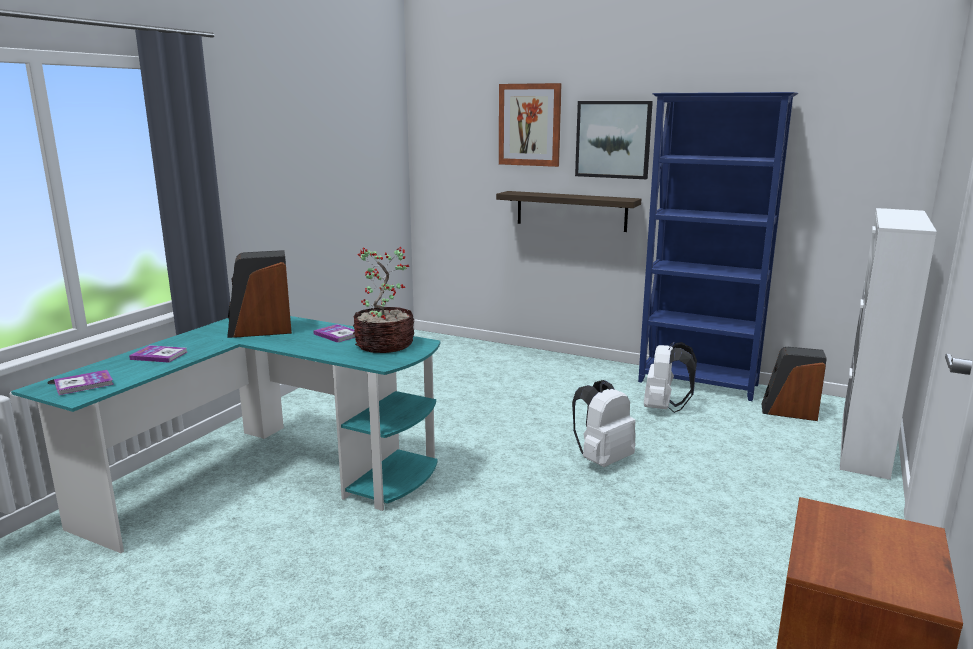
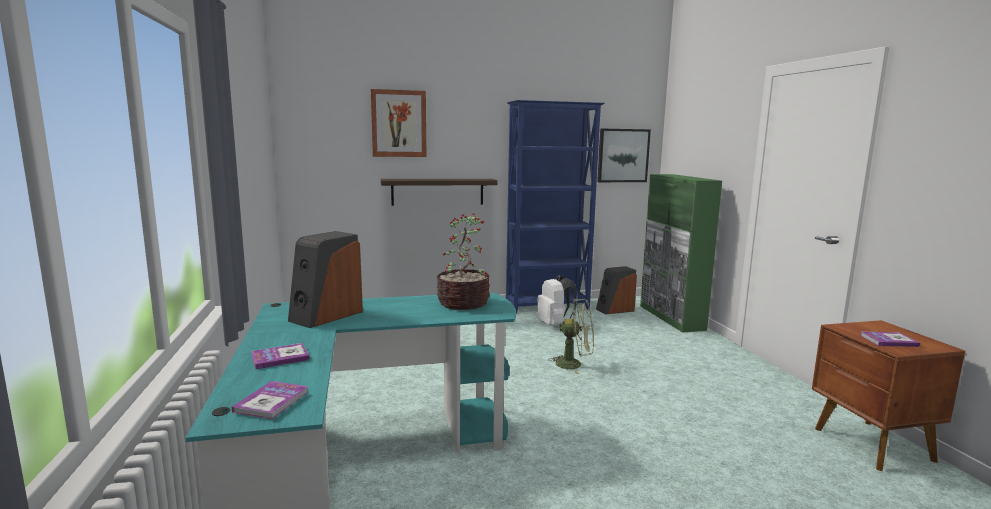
camera: 40 degrees left, 5 degrees down
book [313,324,355,343] -> book moved to [860,331,920,347]
white backpack [572,380,636,467] -> green fan [549,299,594,374]
picture [575,101,653,179] -> picture moved to [597,129,651,182]
white cabinet [840,208,937,480] -> green cabinet [640,174,722,333]

